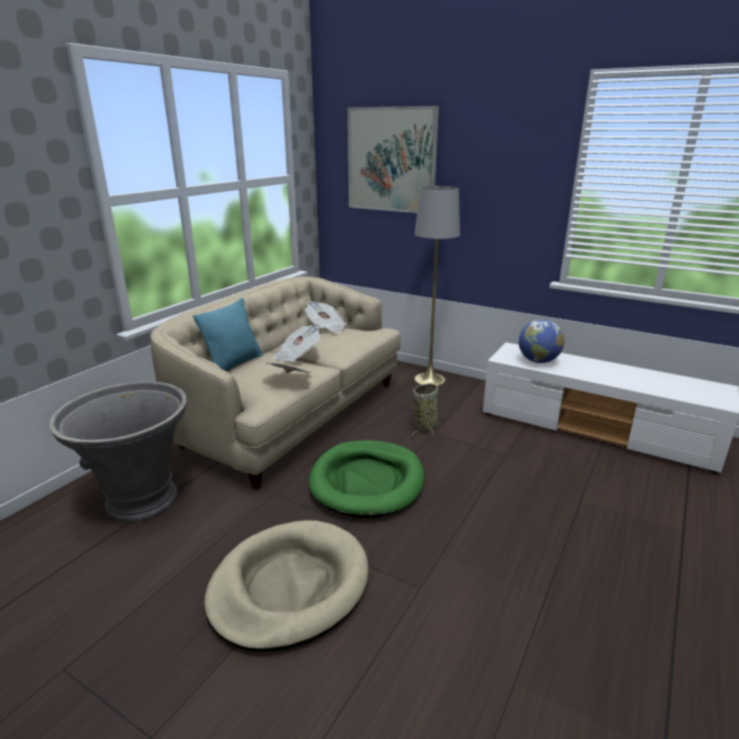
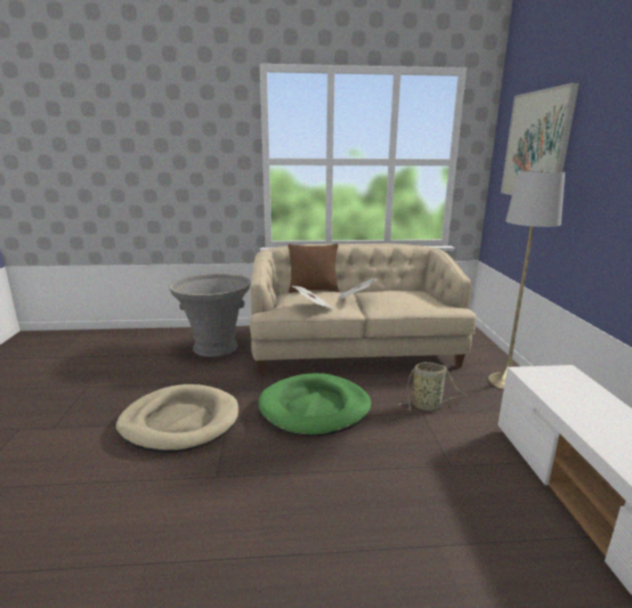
camera: 55 degrees right, 5 degrees down
turquoise pillow [193,298,263,372] -> brown pillow [288,244,339,293]
newspaper [305,301,347,334] -> none
globe [519,319,565,363] -> none

